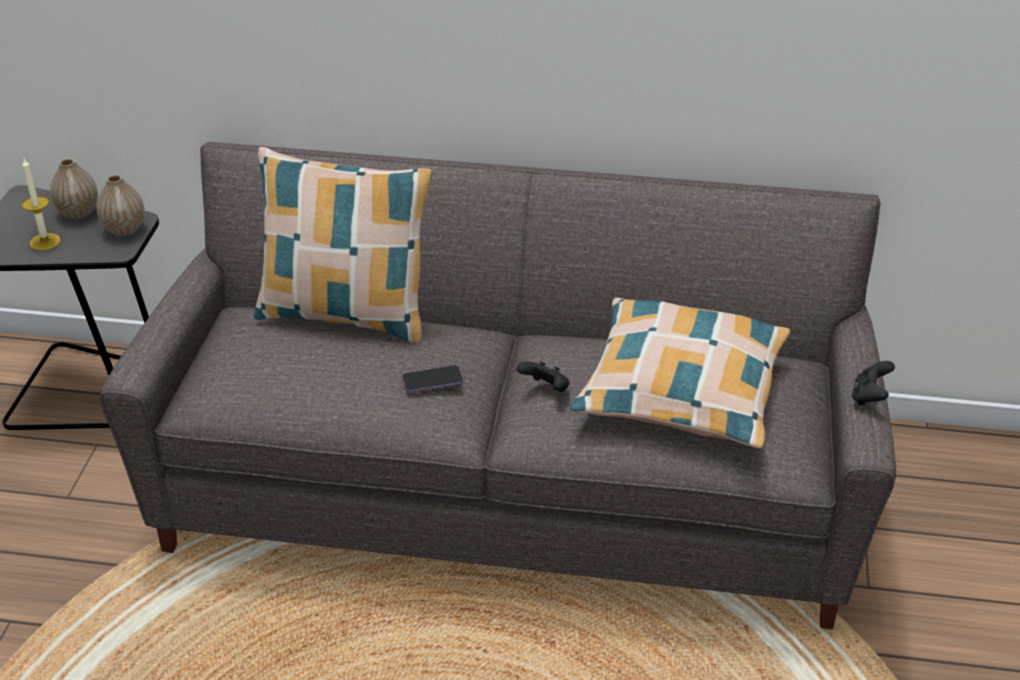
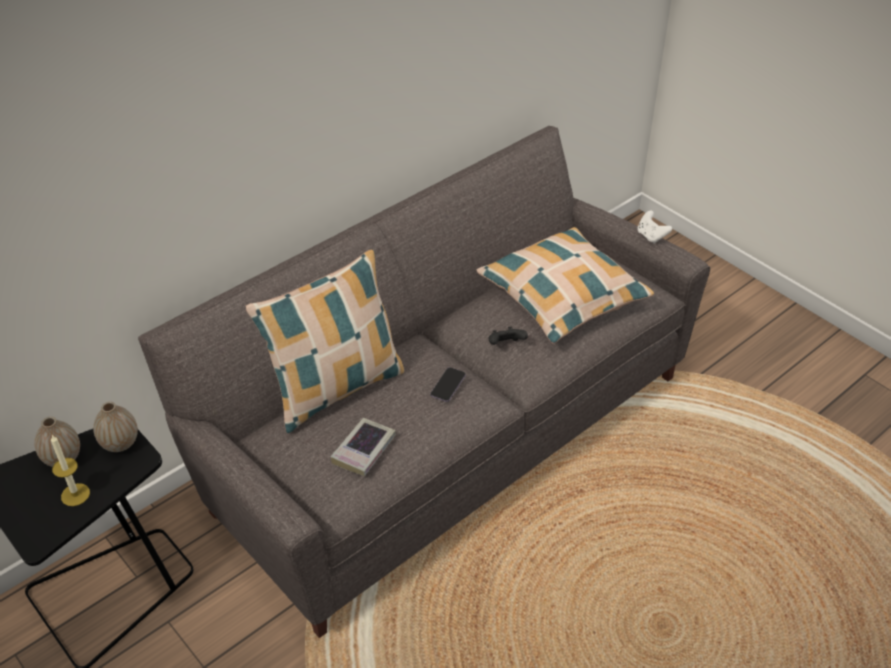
camera: 50 degrees left, 5 degrees up
black game controller [852,361,895,405] -> white game controller [638,211,672,244]
none -> book [330,418,396,476]

